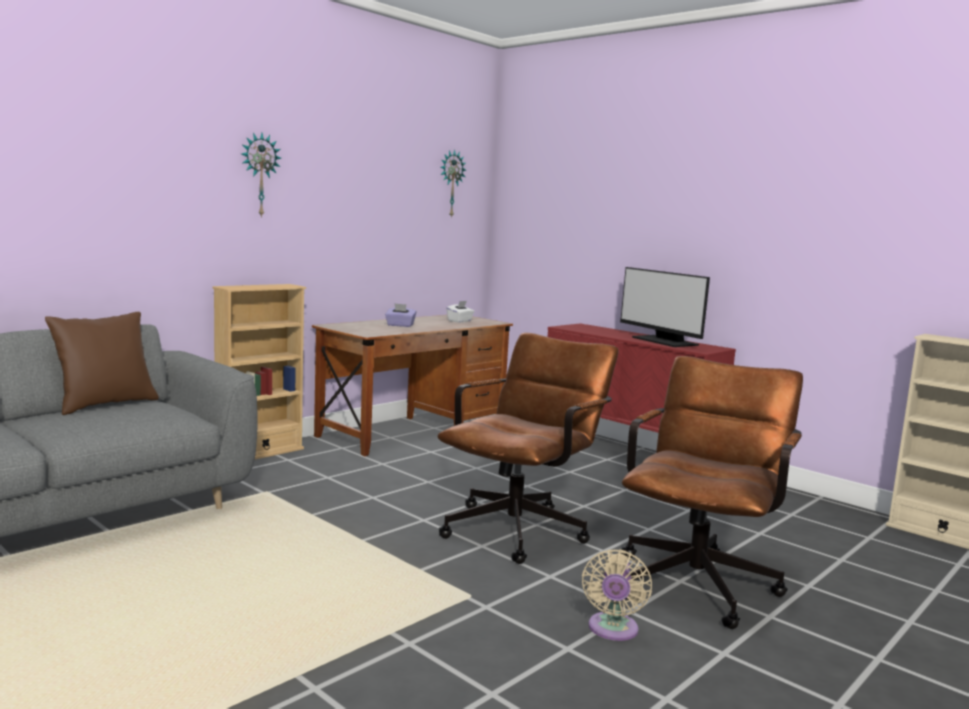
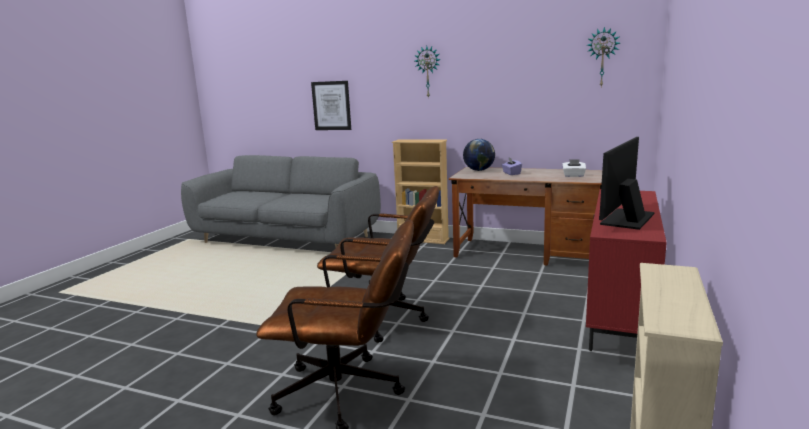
camera: 70 degrees right, 5 degrees up
brown pillow [45,312,159,415] -> none
beige fan [582,549,652,641] -> none
none -> picture [311,81,351,130]
none -> globe [463,139,495,171]

